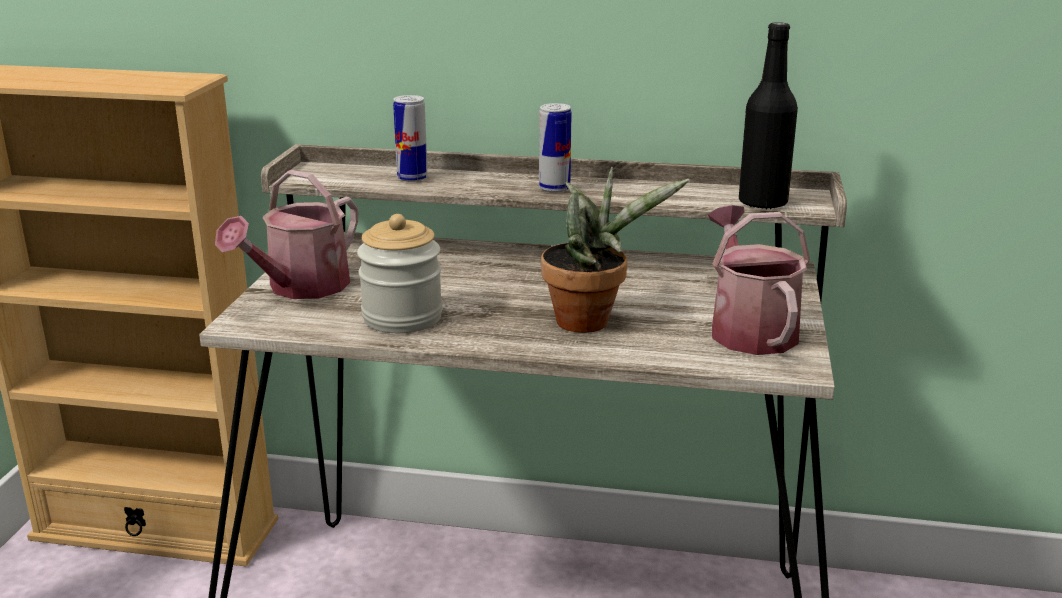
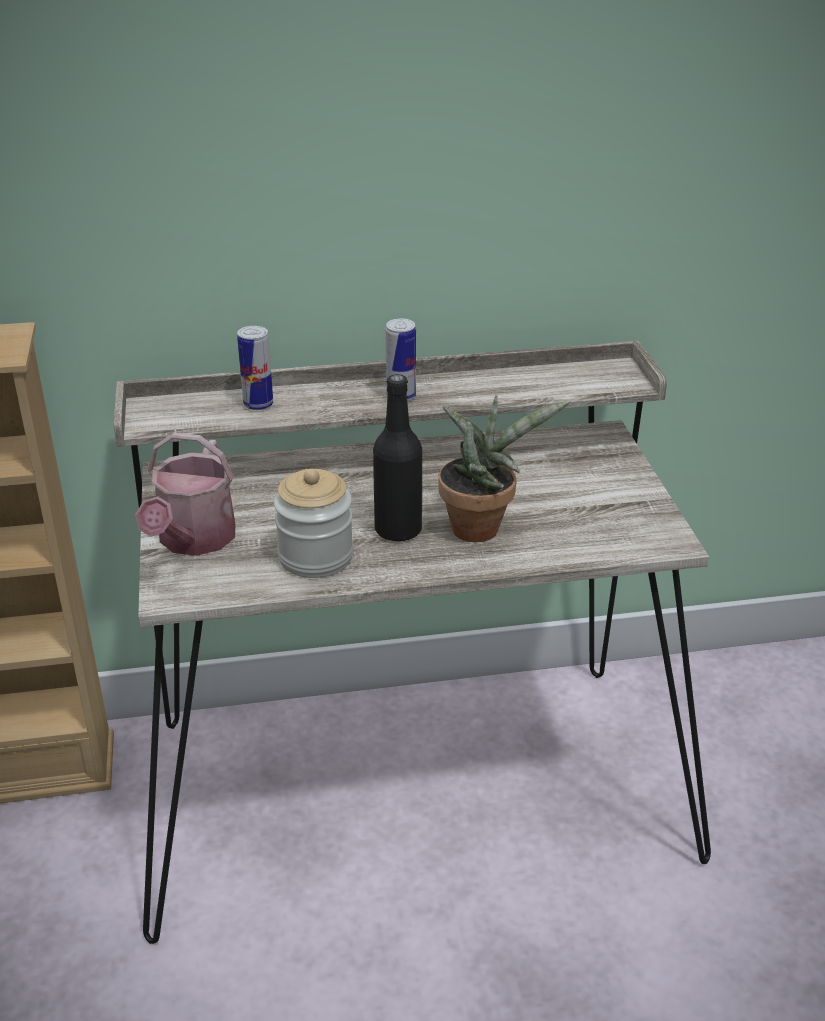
camera: 20 degrees left, 10 degrees up
watering can [708,205,810,355] -> none
black bottle [739,22,798,210] -> black bottle moved to [373,374,422,541]

